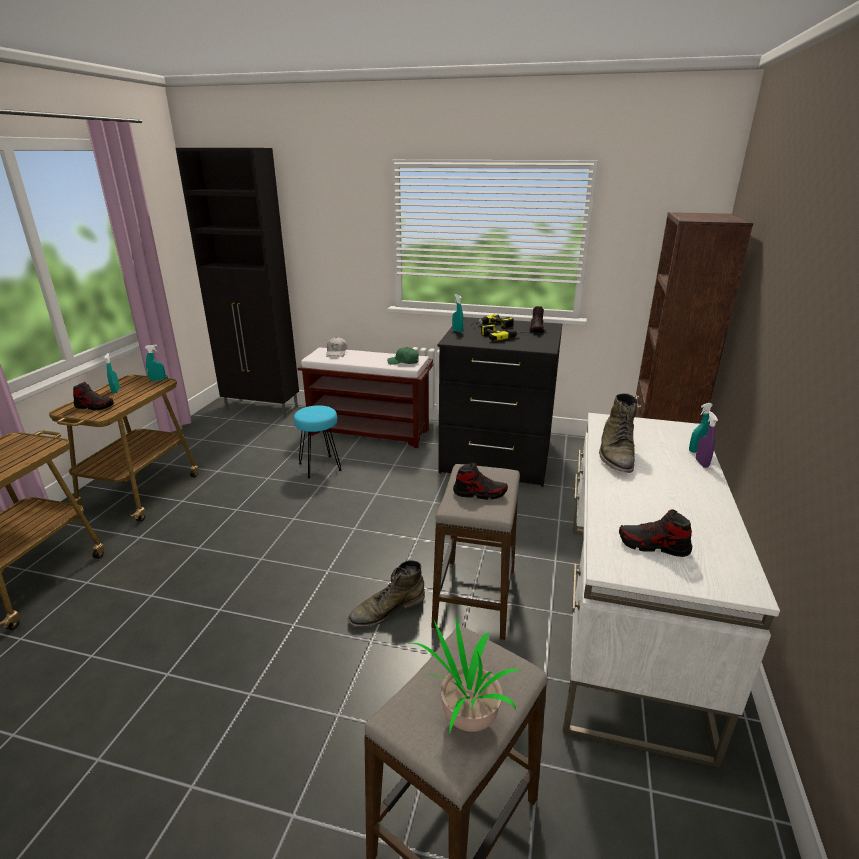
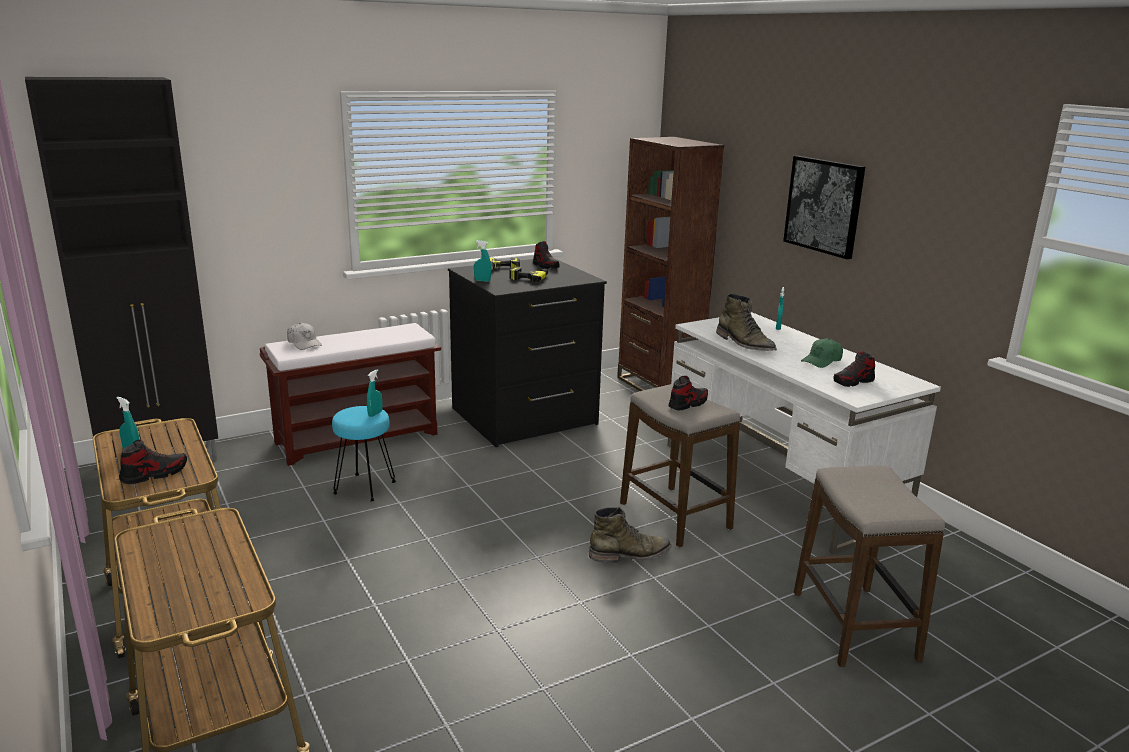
camera: 45 degrees left, 5 degrees down
turquoise spray bottle [145,344,166,381] -> turquoise spray bottle moved to [367,369,382,417]
green boot [348,560,425,628] -> green boot turned 120 degrees counterclockwise [589,507,671,563]
green cap [387,347,419,365] -> green cap moved to [801,338,843,368]
potted plant [408,617,520,733] -> none
purple spray bottle [696,411,718,468] -> none
none -> picture [783,156,865,259]

